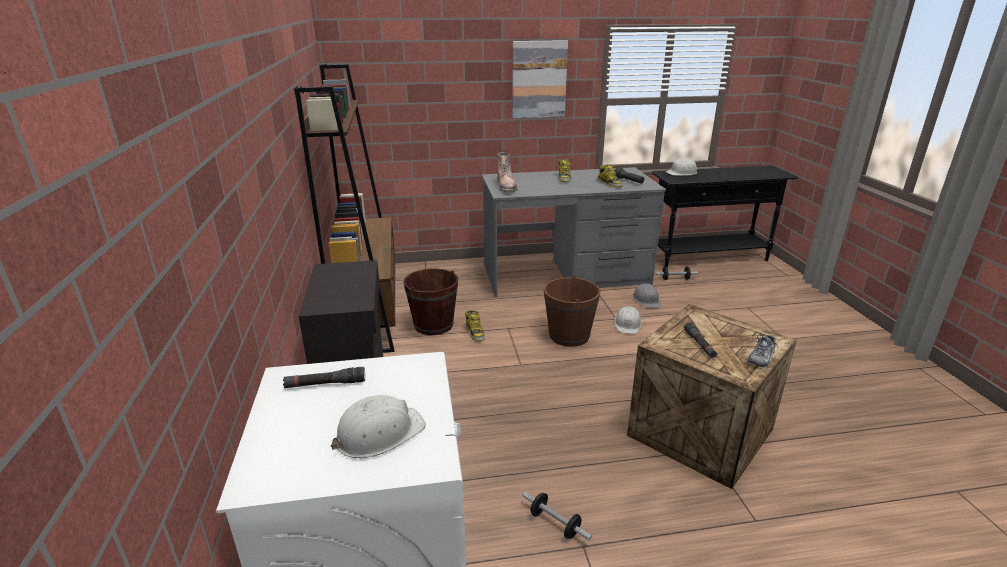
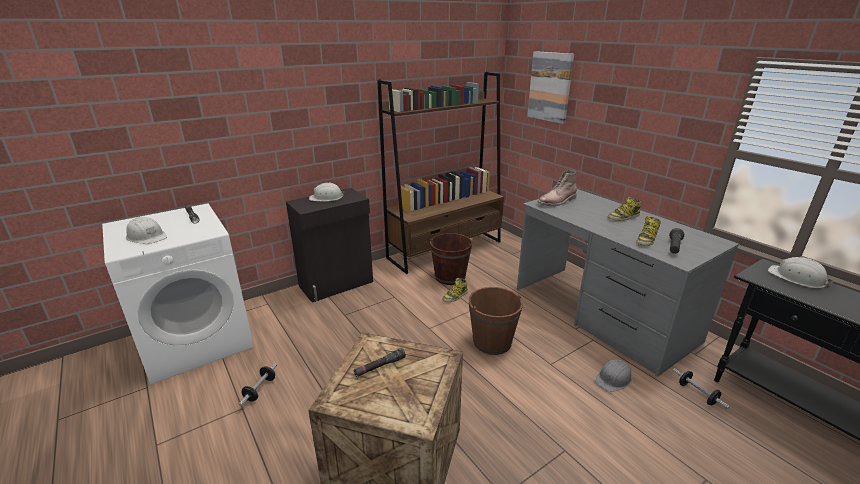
camera: 65 degrees right, 0 degrees up
picture [512,40,568,118] -> picture moved to [527,51,574,124]
white hard hat [614,306,642,334] -> white hard hat moved to [309,182,344,201]
shoe [747,334,778,367] -> none

